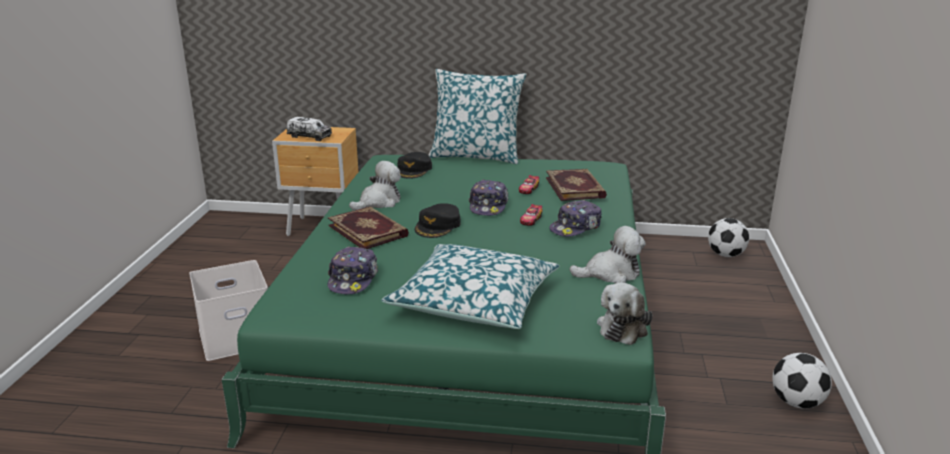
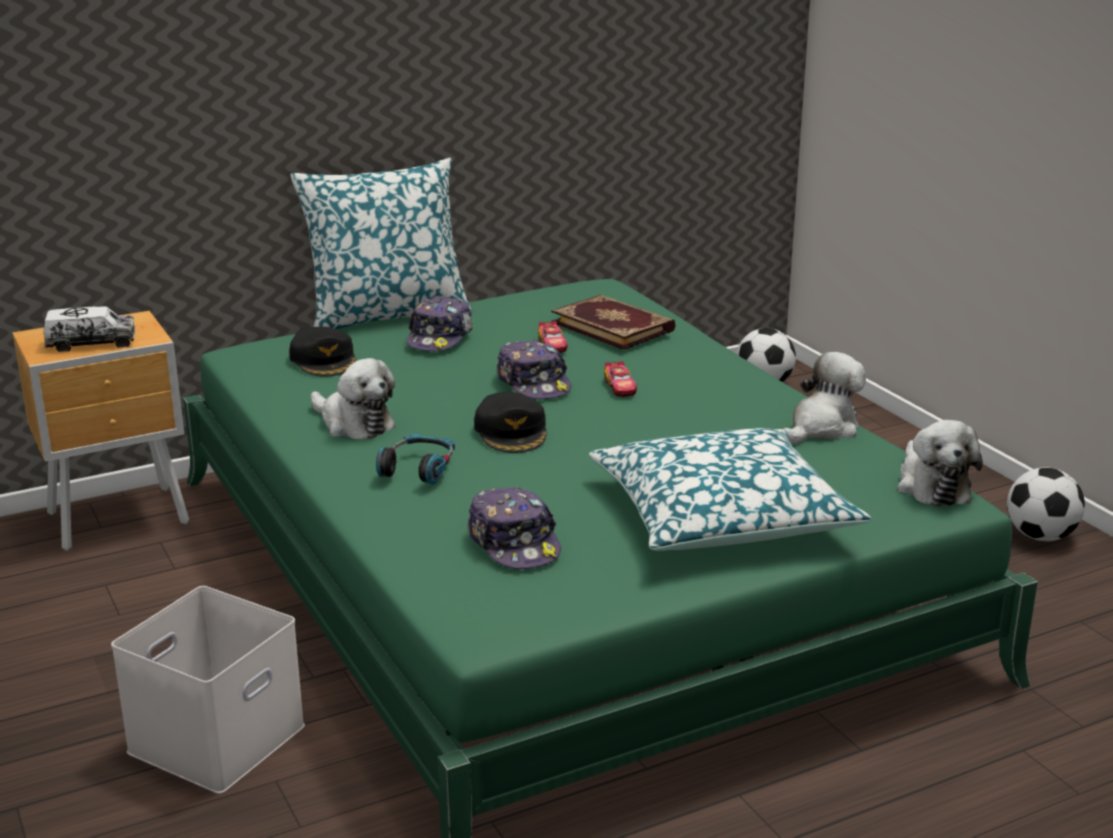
camera: 35 degrees left, 0 degrees up
book [328,206,409,249] -> headphones [376,434,455,484]
plush toy [349,161,401,210] -> plush toy turned 120 degrees clockwise [310,358,395,440]
cap [549,200,602,237] -> cap moved to [406,296,473,351]

